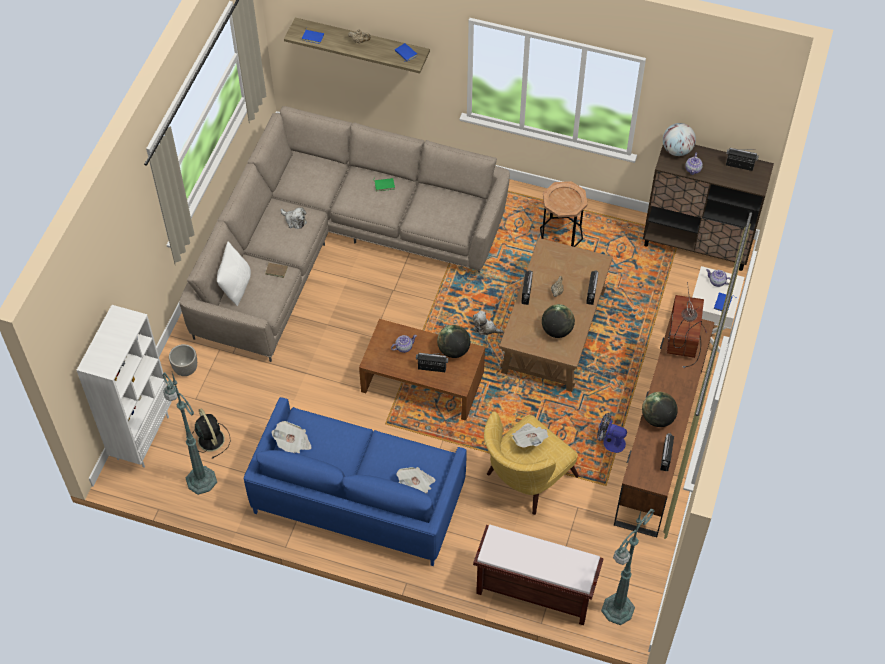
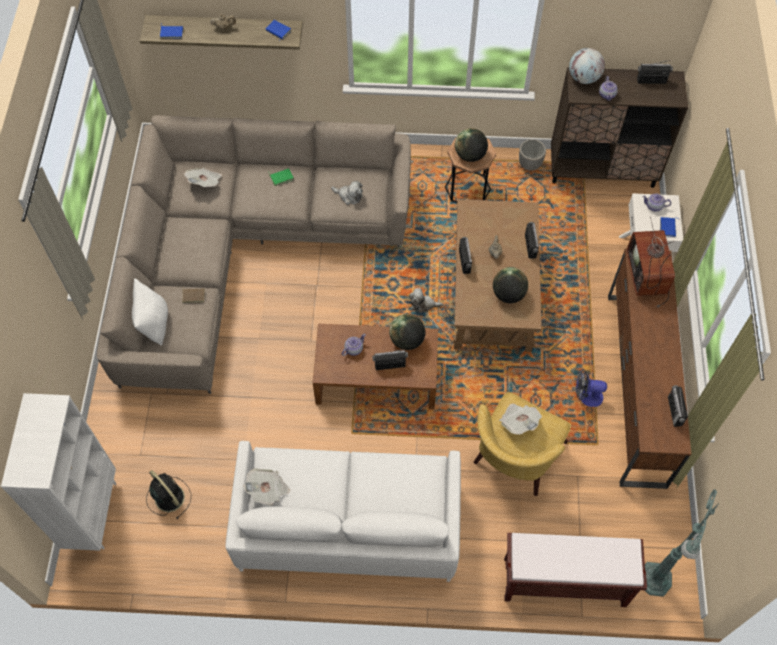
camera: 15 degrees left, 5 degrees up
green floor lamp [162,372,217,495] -> none
planter [169,344,197,376] -> planter moved to [519,139,546,171]
blue sofa [244,397,467,566] -> white sofa [226,441,461,582]
plush toy [280,207,307,229] -> plush toy moved to [331,181,363,205]
newspaper [396,467,436,494] -> newspaper moved to [184,168,222,187]
globe [642,392,678,427] -> globe moved to [455,128,488,162]

